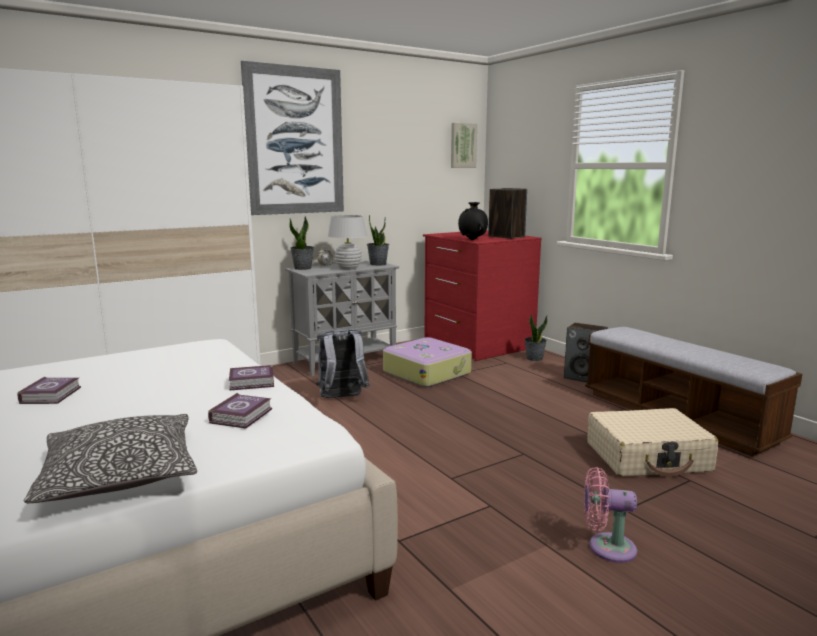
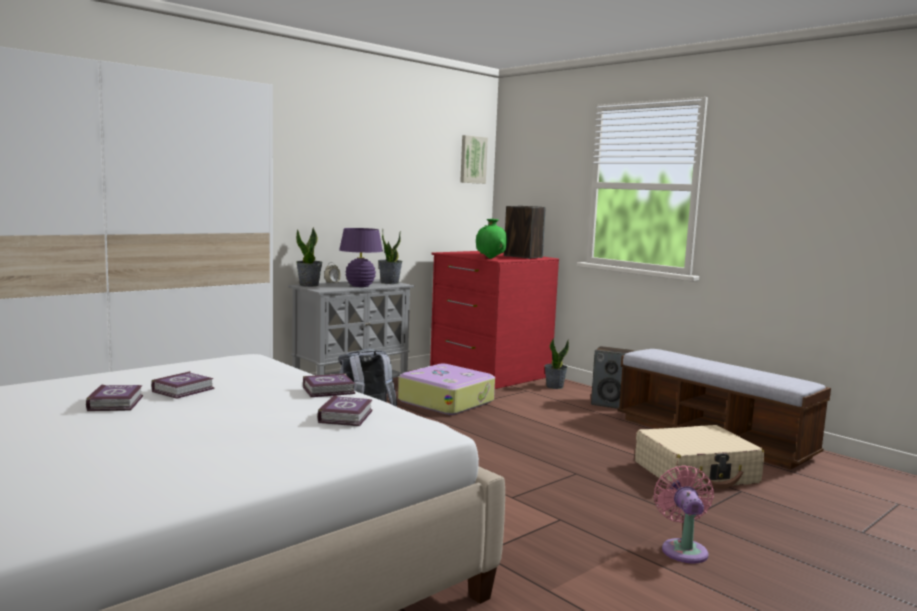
camera: 10 degrees left, 5 degrees down
pillow [24,414,197,503] -> none
picture [241,61,344,215] -> none
white table lamp [328,215,367,270] -> purple table lamp [339,228,383,287]
black vase [458,202,488,240] -> green vase [476,219,507,259]
pink fan [584,467,637,563] -> pink fan turned 90 degrees clockwise [653,466,714,564]
none -> book [151,371,214,399]

